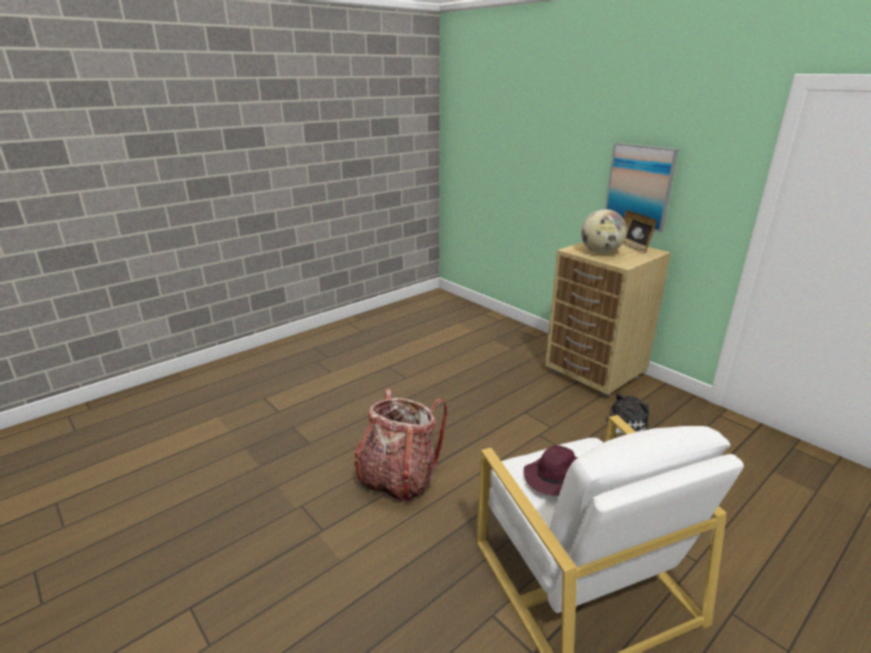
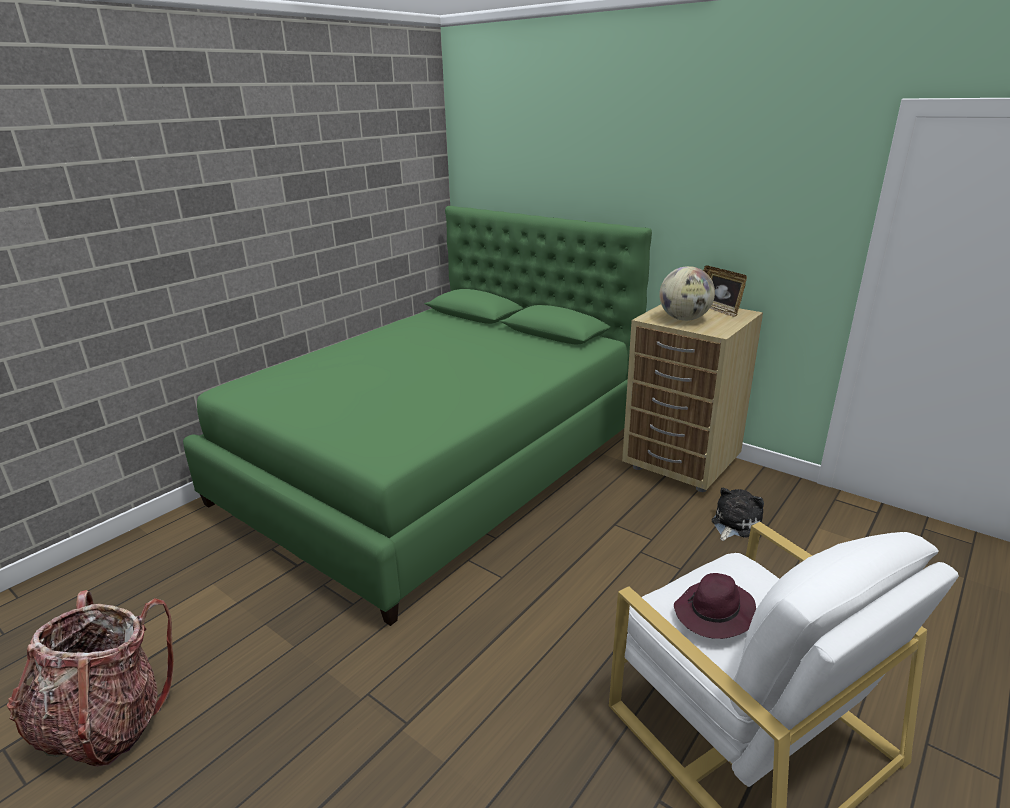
camera: 10 degrees left, 0 degrees up
backpack [354,389,447,502] -> backpack moved to [7,590,174,767]
picture [605,143,678,233] -> none
none -> green bed [183,206,652,626]

